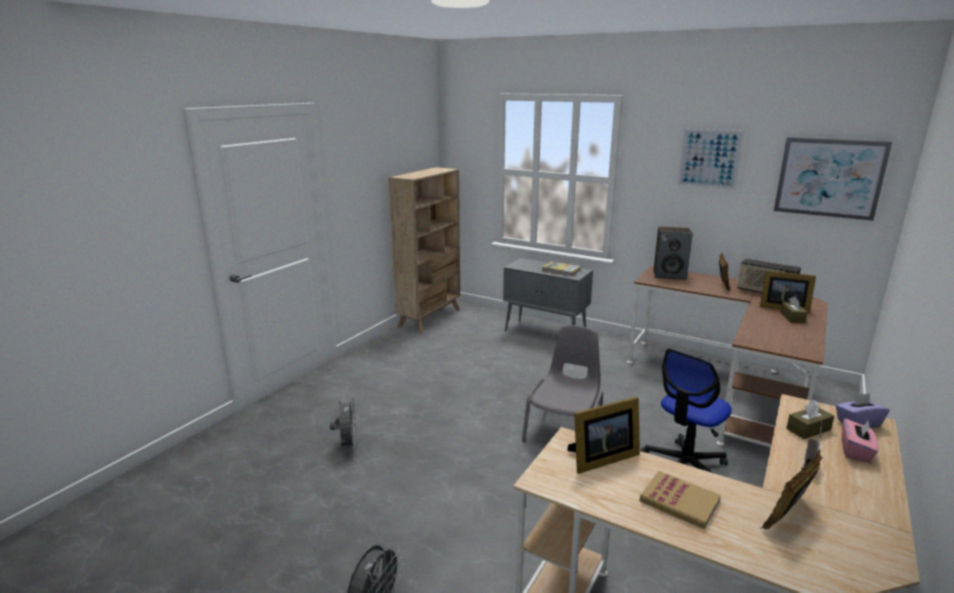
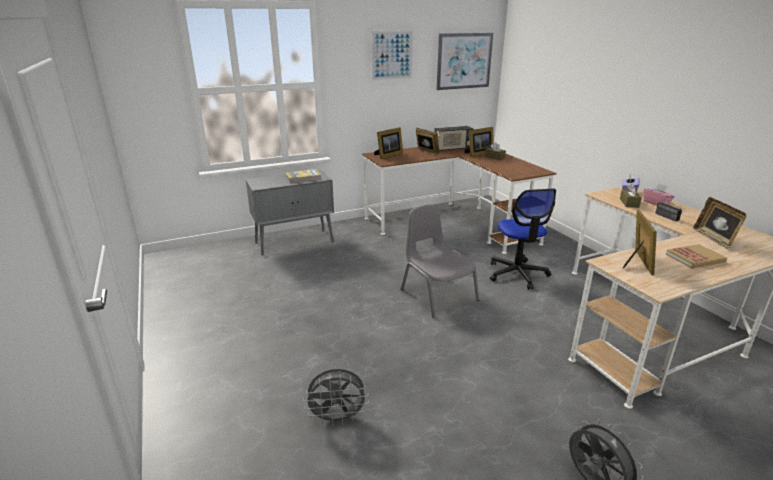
camera: 55 degrees left, 5 degrees up
grey fan [330,396,357,451] -> grey fan turned 150 degrees clockwise [303,369,369,425]
beige bookcase [388,167,460,333] -> none
speaker [654,227,693,280] -> picture frame [374,127,403,159]

